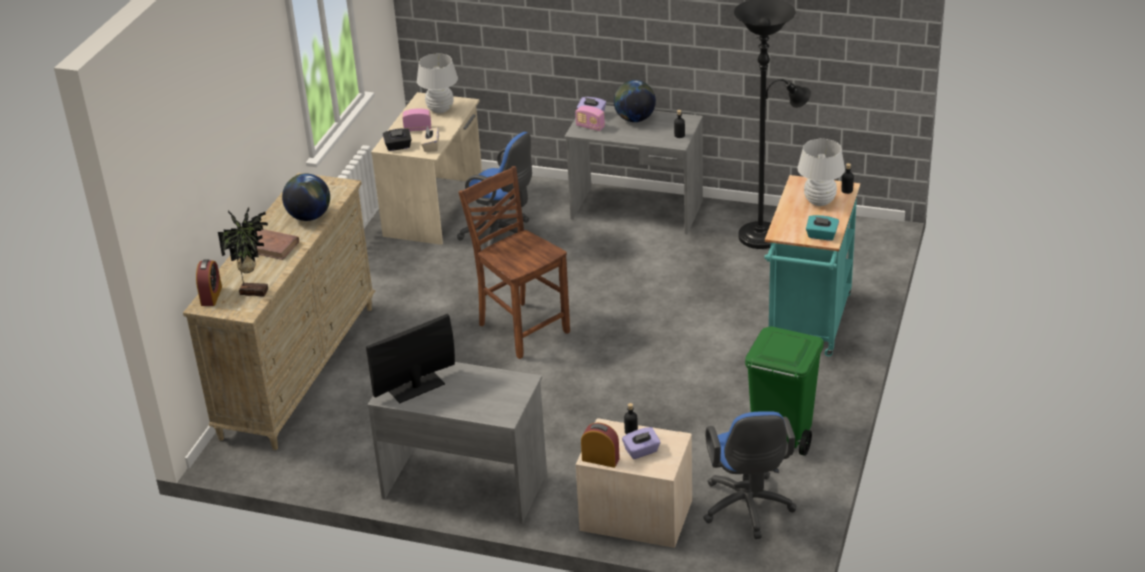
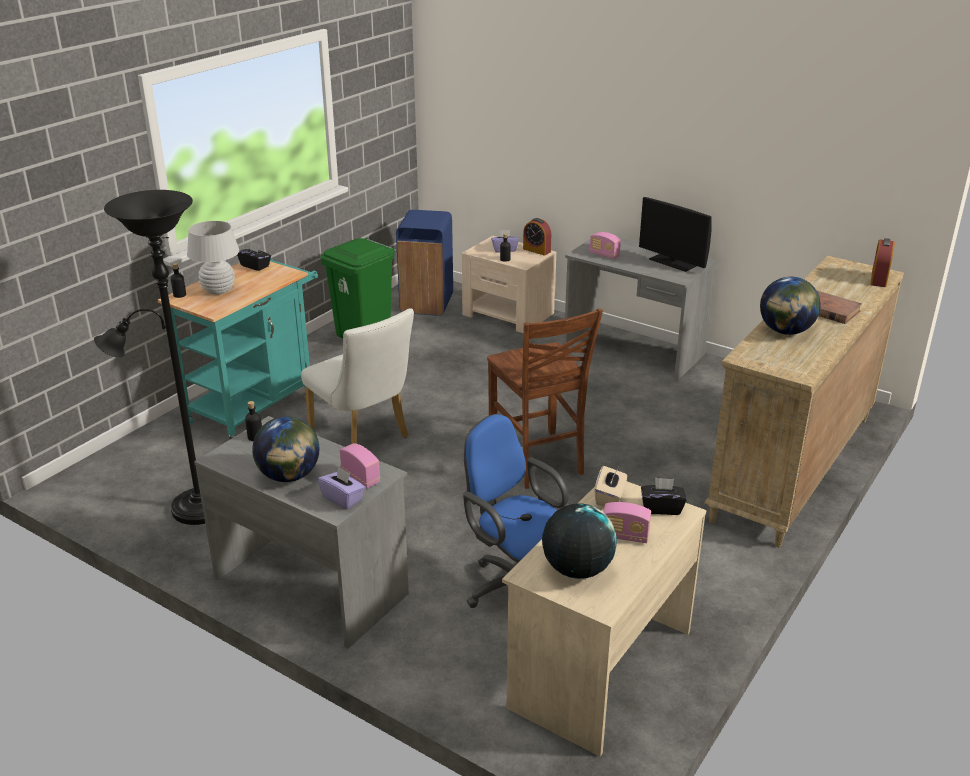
camera: 165 degrees left, 5 degrees down
potted plant [218,207,268,297] -> none
monitor [366,314,455,403] -> monitor turned 60 degrees clockwise [639,197,712,272]
white table lamp [417,53,458,113] -> globe [542,503,617,579]
blue office chair [703,411,796,539] -> blue trash can [396,210,453,316]
turquoise tissue box [806,215,839,241] -> black tissue box [237,242,271,271]
none -> white chair [301,308,414,444]
none -> radio [590,232,621,259]

